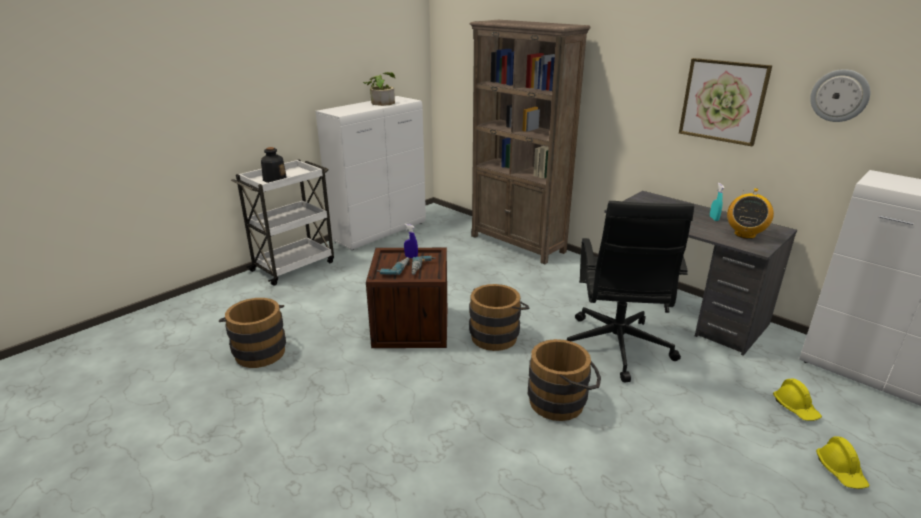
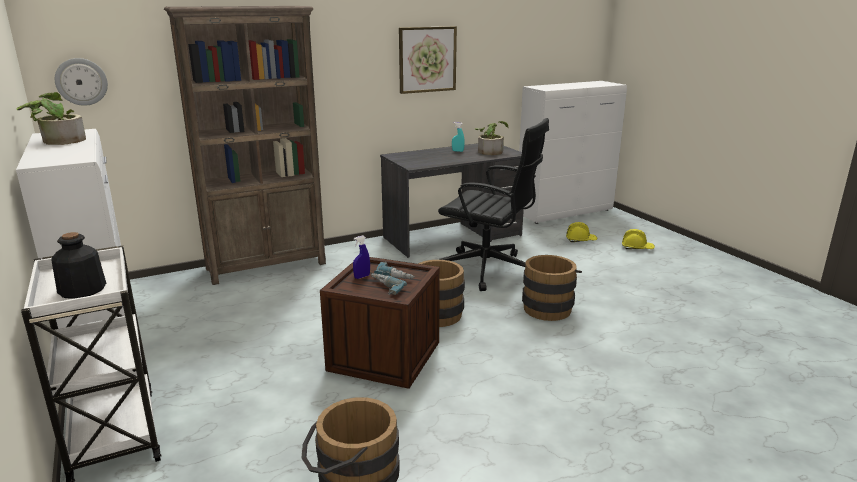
camera: 70 degrees left, 5 degrees down
radio [727,188,774,239] -> potted plant [475,121,508,155]
wall clock [810,69,870,122] -> wall clock moved to [55,58,108,106]

